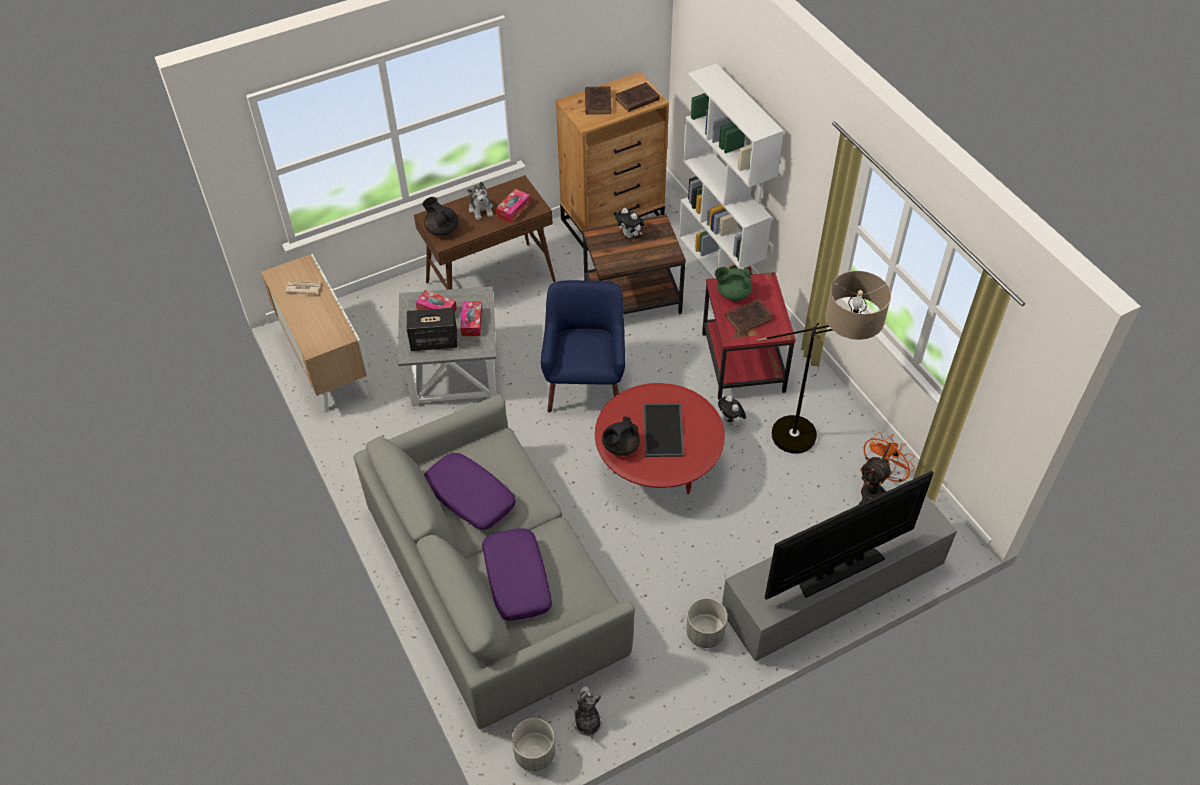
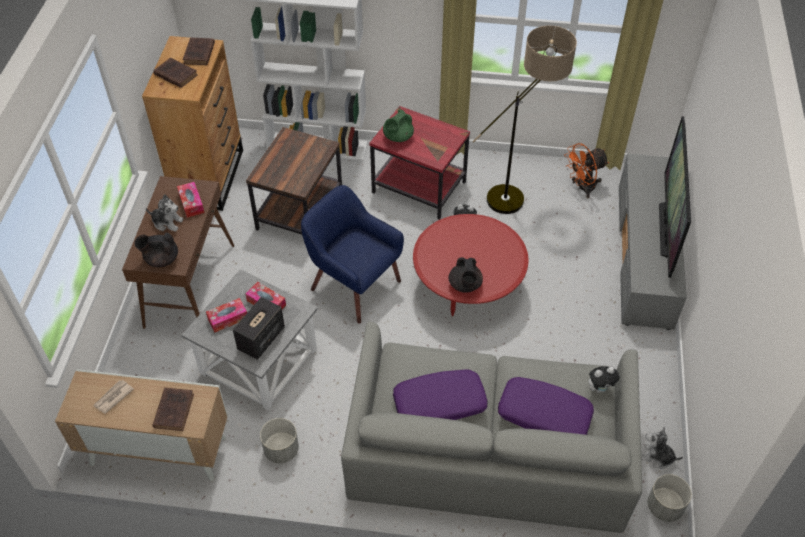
camera: 55 degrees left, 0 degrees up
plush toy [615,208,645,238] -> plush toy moved to [588,366,620,393]
tray [643,403,684,457] -> none
grey planter [686,598,727,648] -> grey planter moved to [260,418,299,463]
brown book [725,299,773,334] -> brown book moved to [152,388,194,431]
orange fan [859,432,915,504] -> orange fan turned 105 degrees counterclockwise [564,143,609,198]

